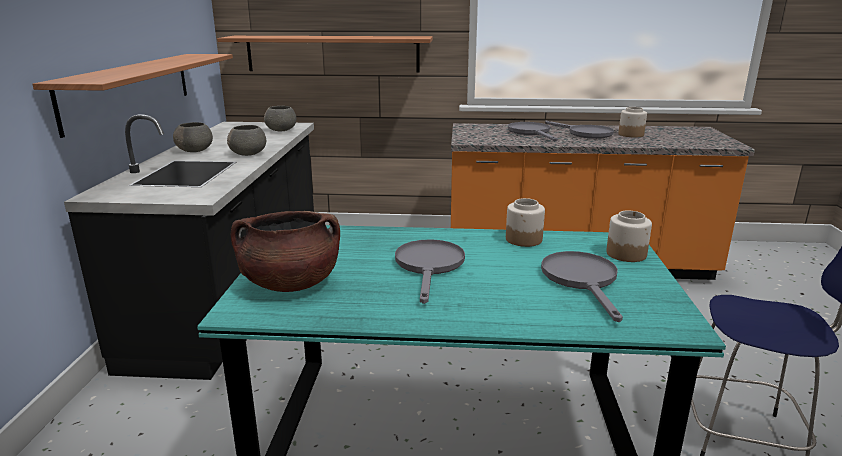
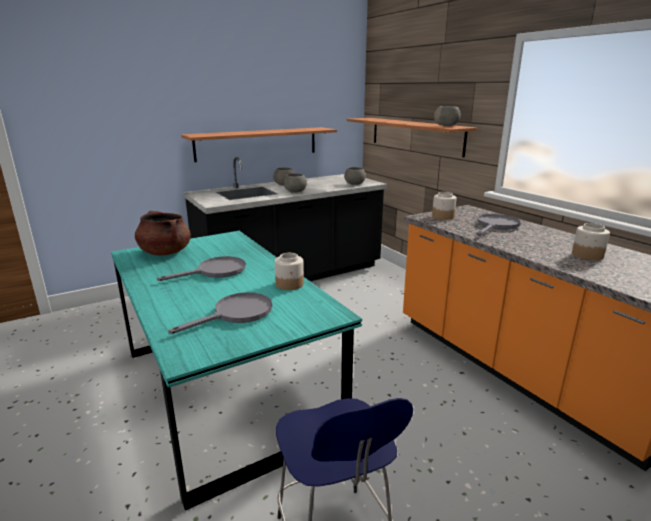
camera: 55 degrees right, 0 degrees up
grey frying pan [545,121,614,139] -> none
jar [606,210,652,262] -> jar moved to [432,192,457,220]
none -> grey bowl [434,106,461,126]

